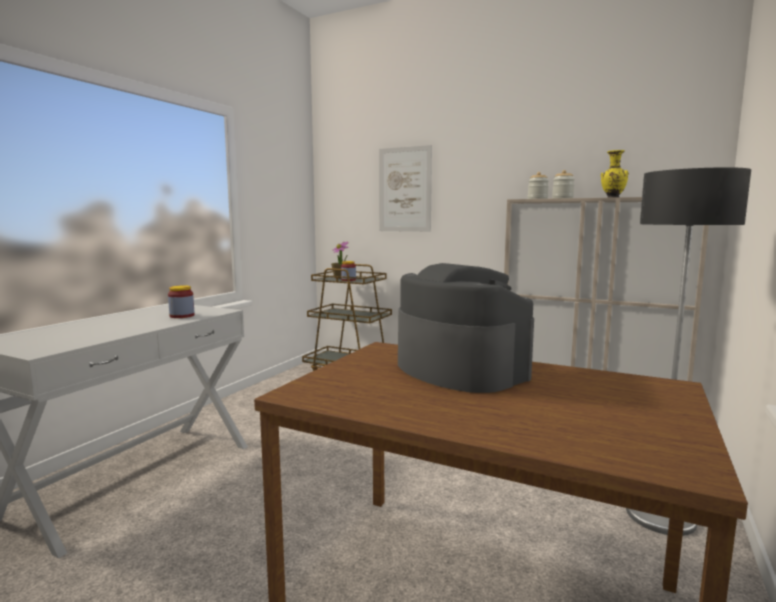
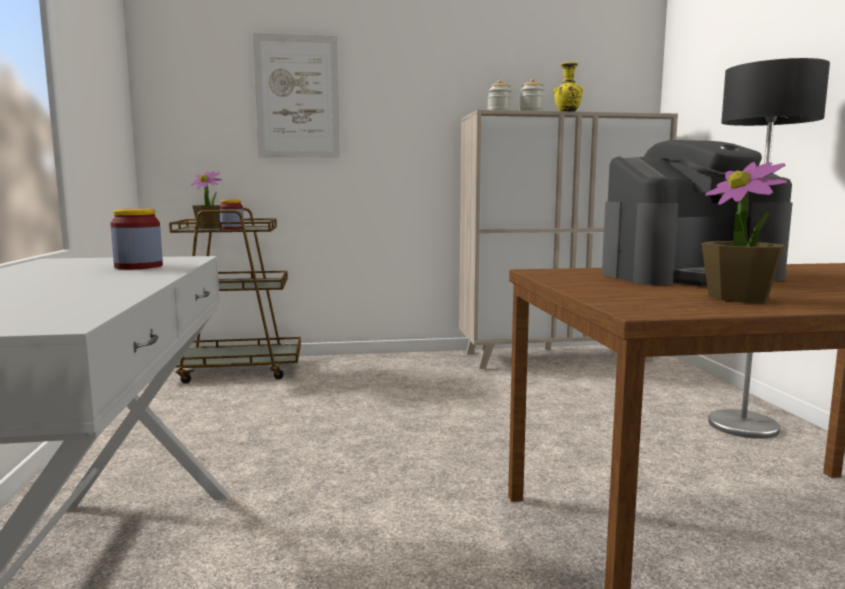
camera: 35 degrees left, 0 degrees up
coffee machine [398,263,534,393] -> coffee machine turned 150 degrees clockwise [602,140,793,286]
none -> potted plant [701,162,787,303]

